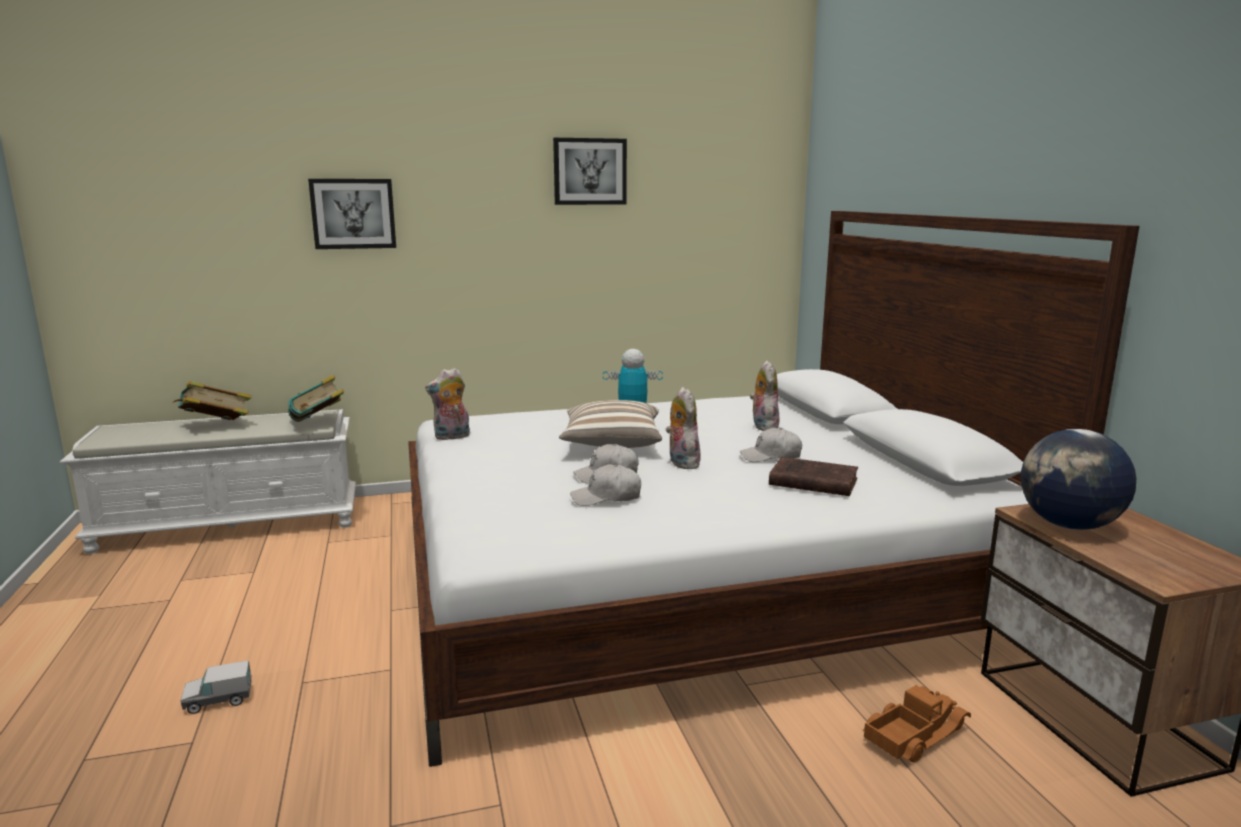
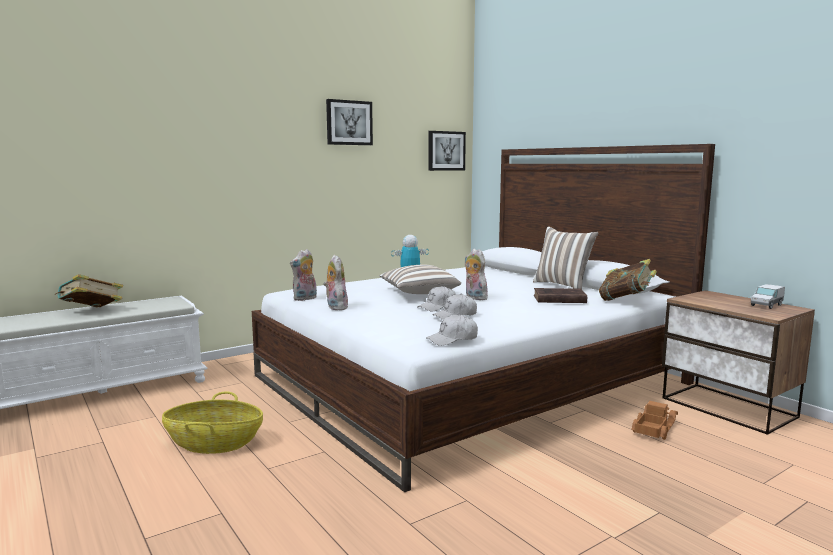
camera: 20 degrees left, 5 degrees down
toy truck [180,660,252,714] -> toy truck moved to [751,284,785,309]
book [288,375,344,422] -> book moved to [599,259,657,301]
picture [308,179,396,249] -> picture moved to [429,131,466,171]
white cap [739,428,802,462] -> white cap moved to [426,314,478,346]
plush toy [750,361,780,431] -> plush toy moved to [323,255,348,310]
globe [1021,429,1136,530] -> none
none -> basket [162,392,263,454]
none -> pillow [533,227,599,289]

